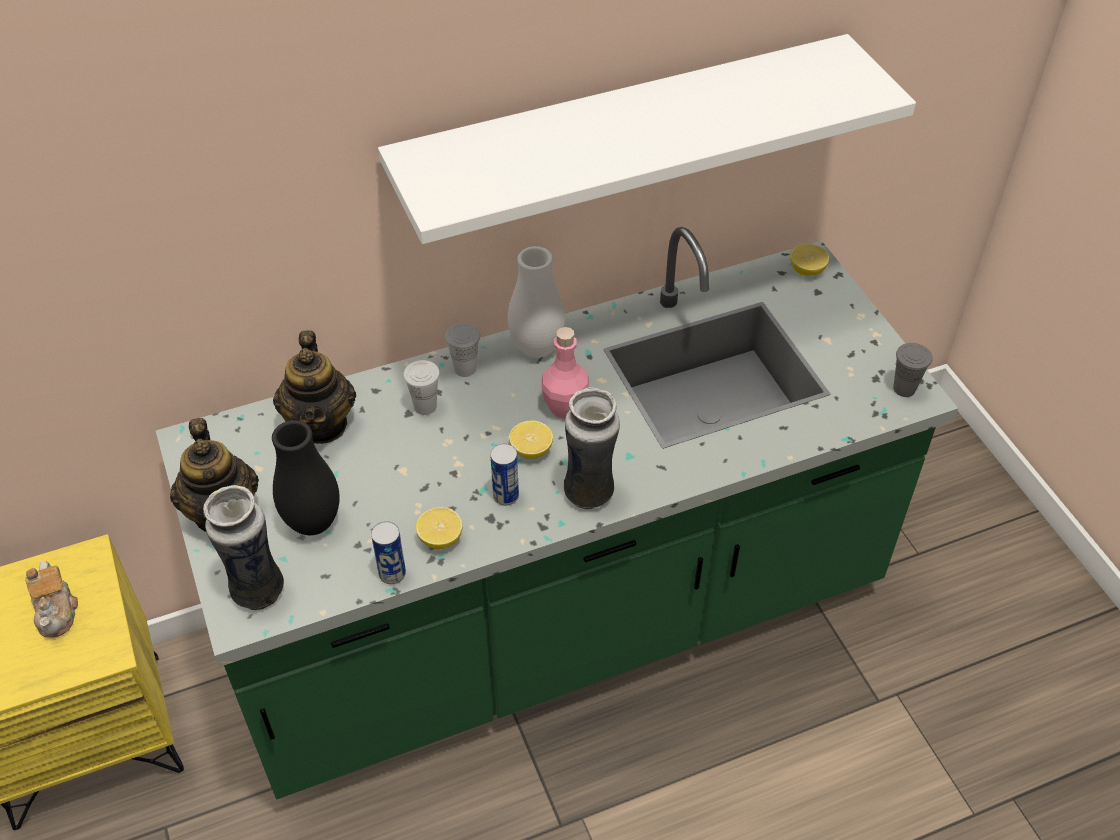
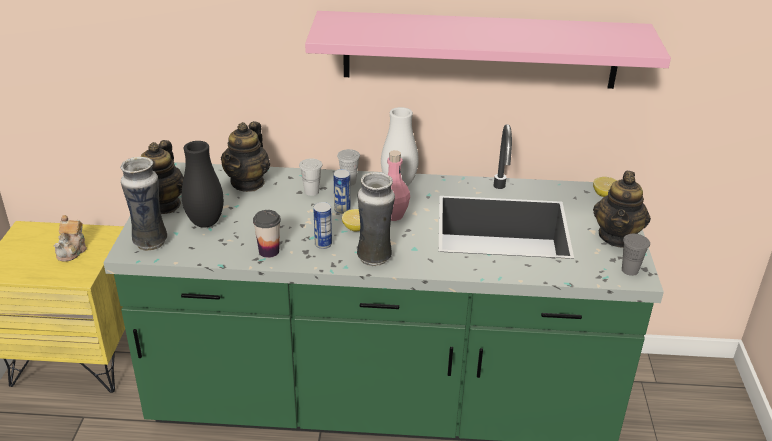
camera: 25 degrees right, 15 degrees down
can [371,521,406,584] -> can moved to [333,169,350,214]
white shelf [378,34,916,244] -> pink shelf [305,11,671,89]
lemon [416,507,463,549] -> cup [253,210,281,258]
none -> teapot [593,171,651,248]

